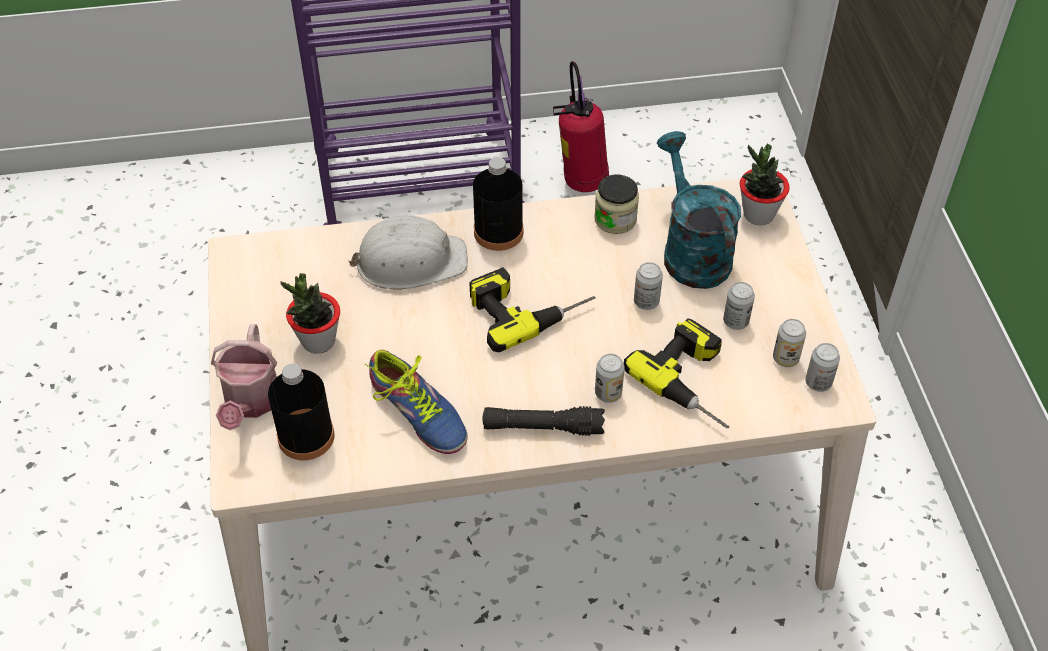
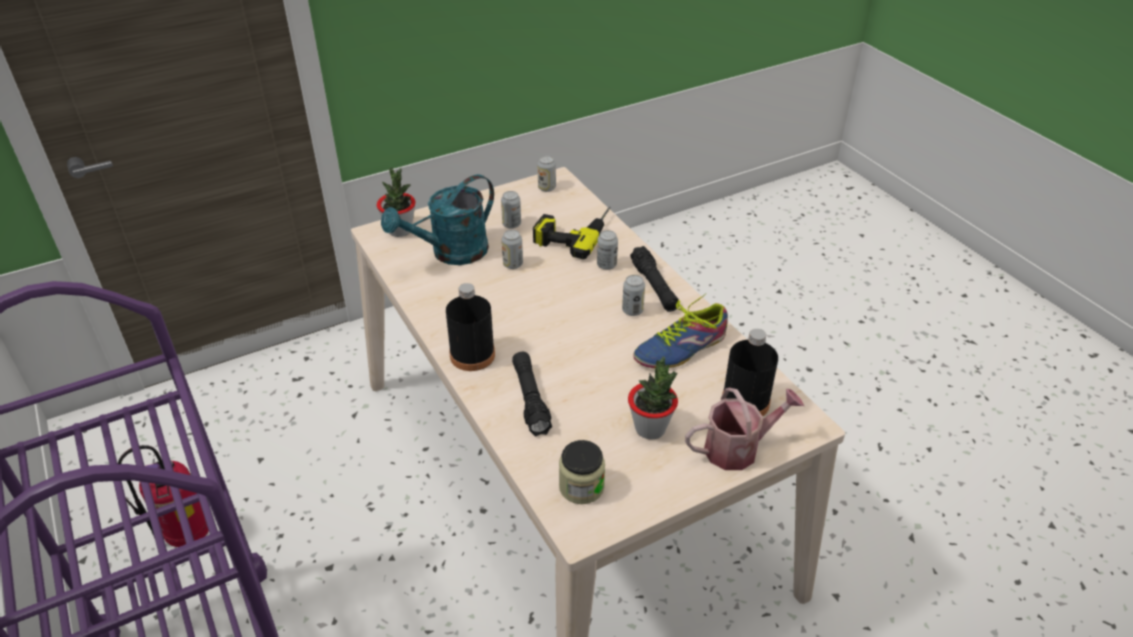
camera: 110 degrees left, 10 degrees down
white hard hat [348,215,468,289] -> black flashlight [512,352,552,436]
shoe [364,350,468,454] -> shoe turned 150 degrees counterclockwise [633,293,728,368]
power drill [469,267,596,352] -> none
jar [594,175,639,234] -> jar moved to [559,440,605,504]
can [773,319,806,367] -> can moved to [622,275,645,316]

